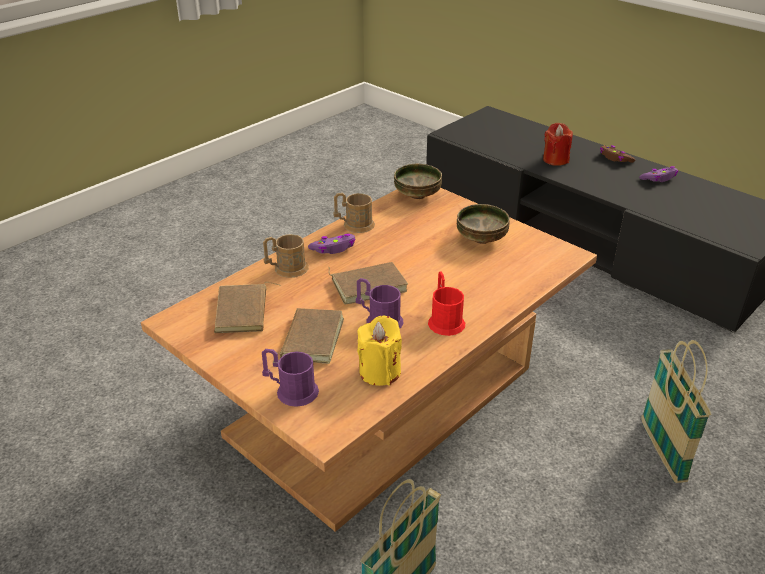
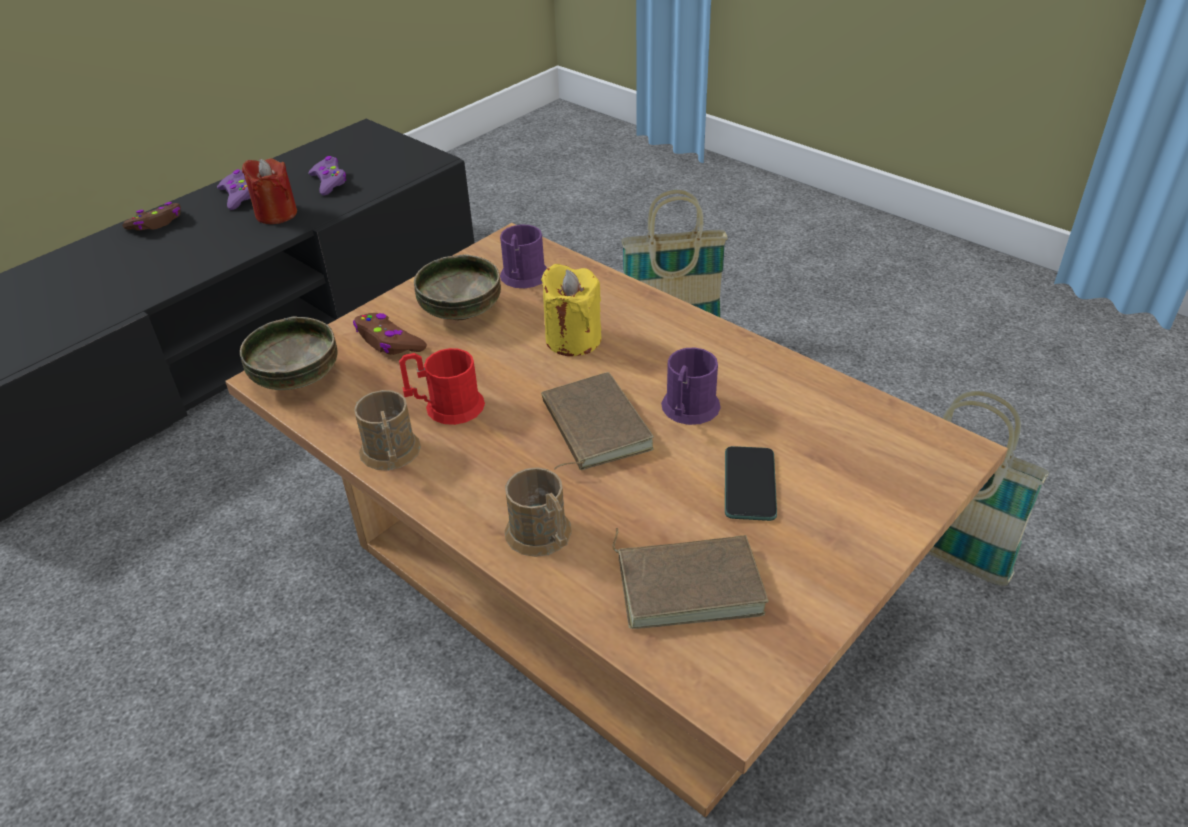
camera: 90 degrees left, 5 degrees up
purple mug [262,349,319,407] -> purple mug moved to [500,224,547,288]
brown book [277,308,344,364] -> phone [725,446,777,521]
purple game controller [308,234,355,254] -> purple game controller moved to [308,156,346,195]
yellow candle [357,316,402,386] -> yellow candle moved to [541,264,601,356]
red mug [428,271,465,336] -> red mug moved to [399,348,485,425]
red candle [543,123,573,166] -> red candle moved to [242,158,297,224]
none -> brown game controller [353,313,427,355]

